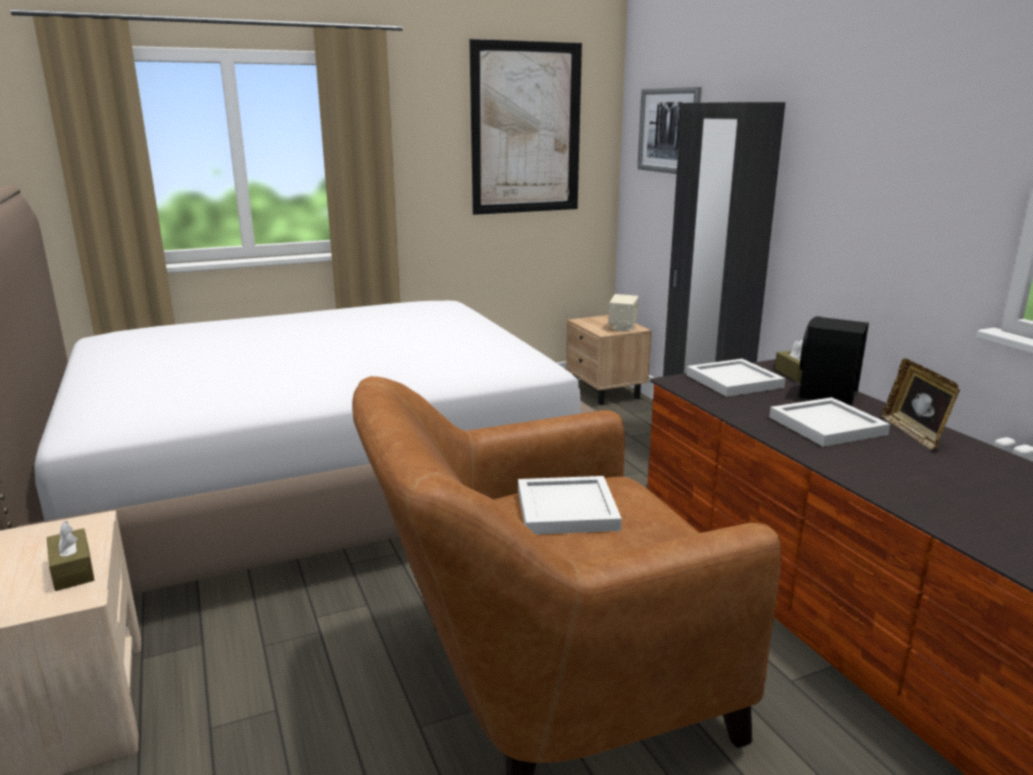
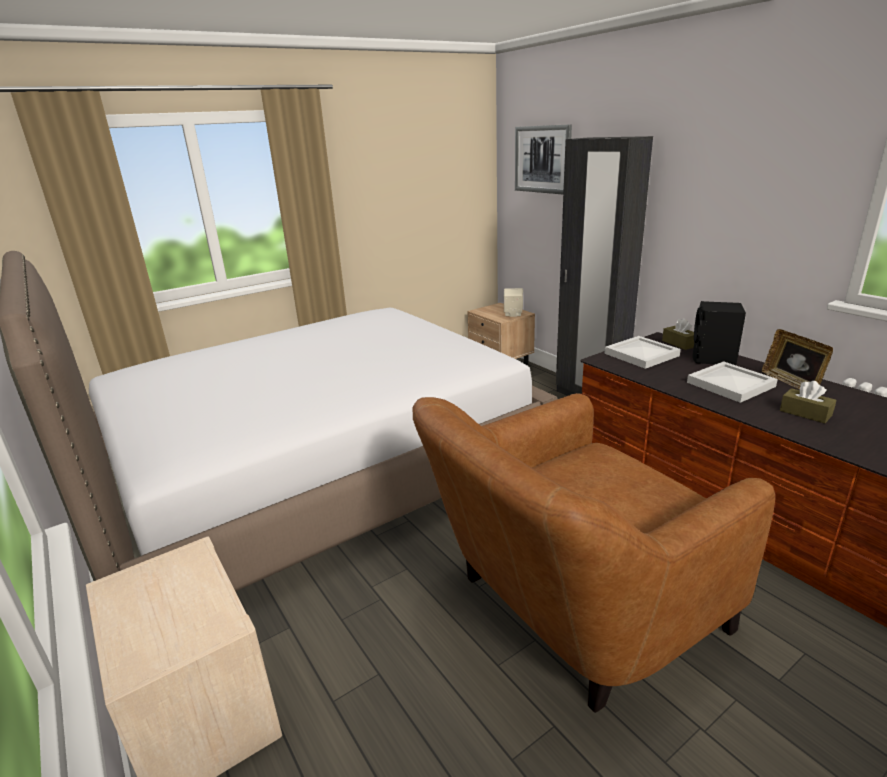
camera: 10 degrees left, 5 degrees up
brown tissue box [47,521,94,591] -> brown tissue box moved to [780,381,836,423]
picture [469,39,582,215] -> none
white tray [518,476,622,535] -> none

